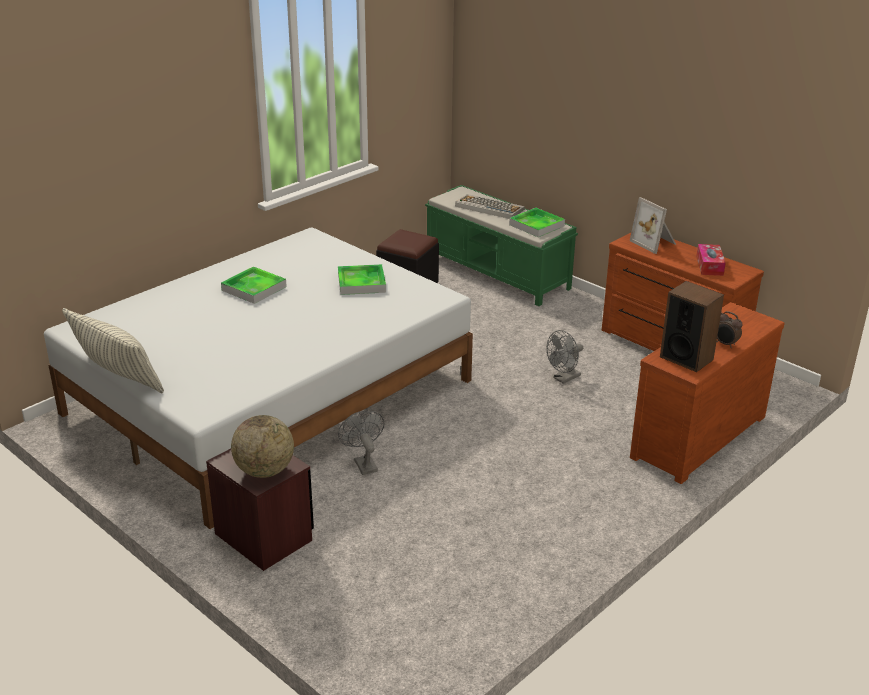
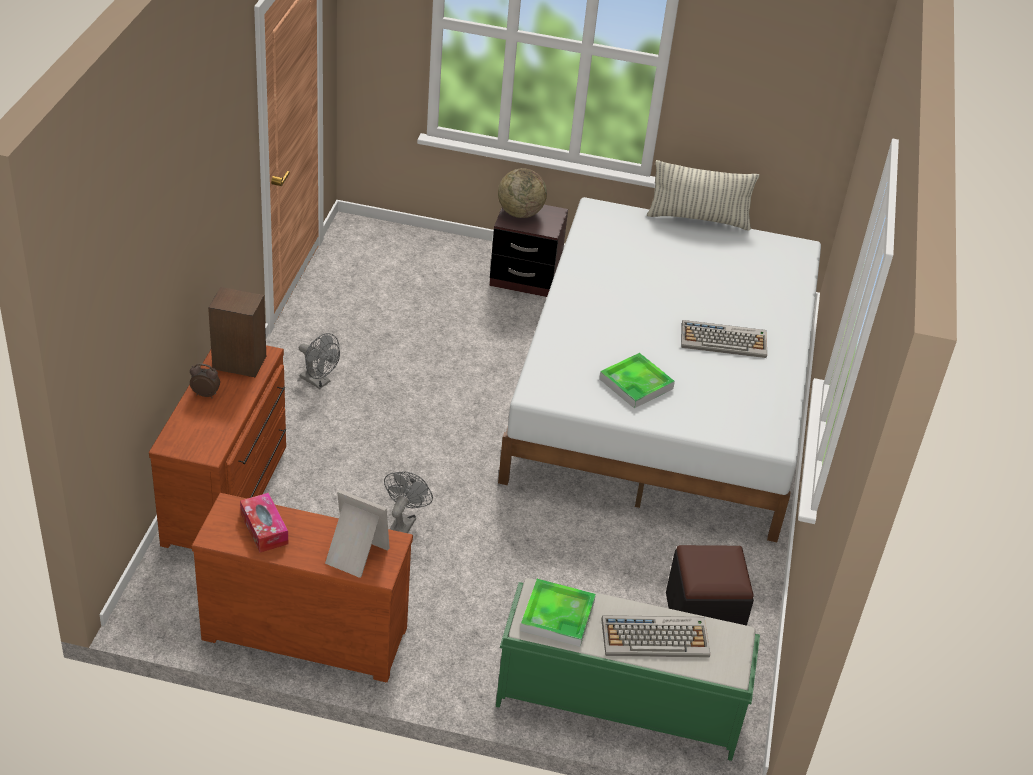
camera: 145 degrees right, 10 degrees up
tray [221,266,287,304] -> keyboard [681,320,767,358]
grey fan [338,411,384,475] -> grey fan moved to [299,333,340,389]

